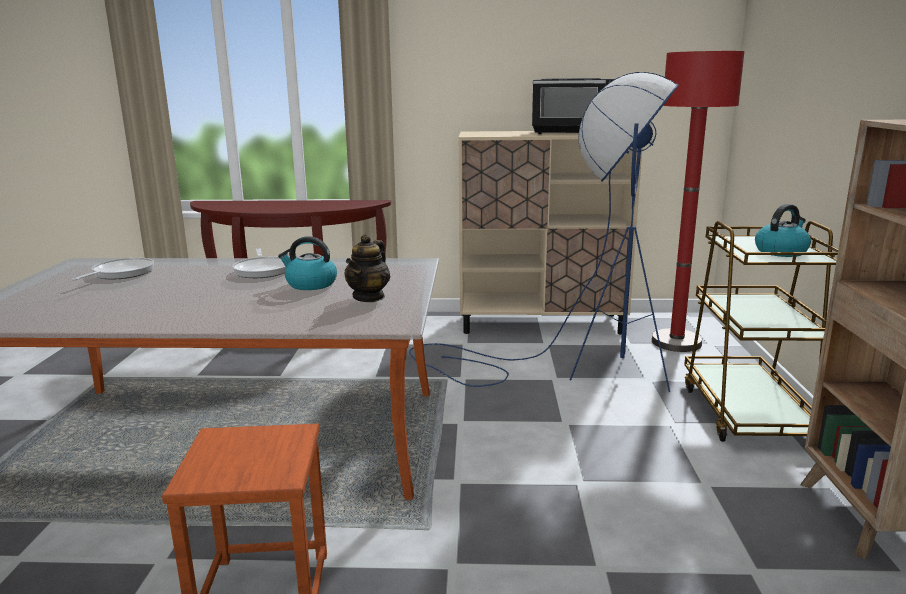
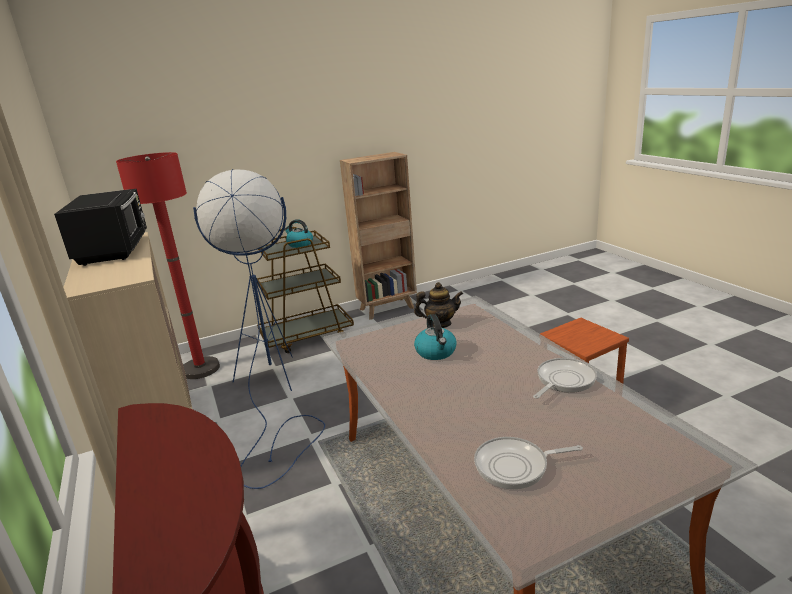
camera: 115 degrees left, 5 degrees up
frying pan [232,249,286,278] -> frying pan moved to [533,358,597,399]

